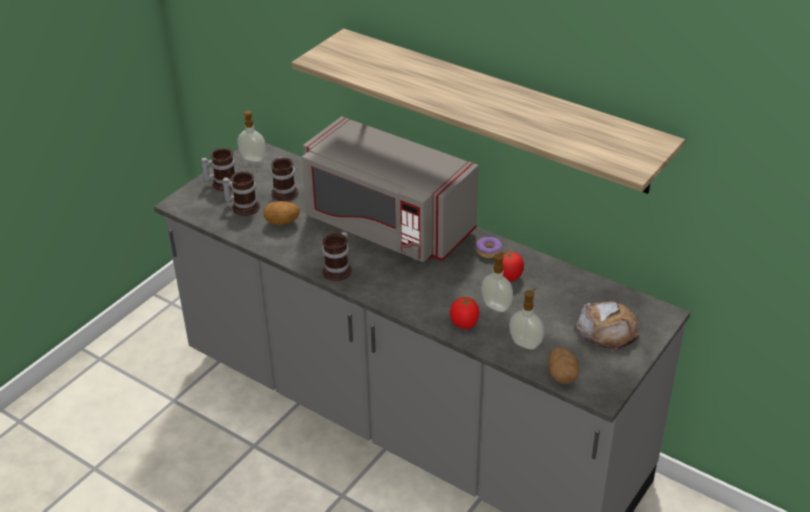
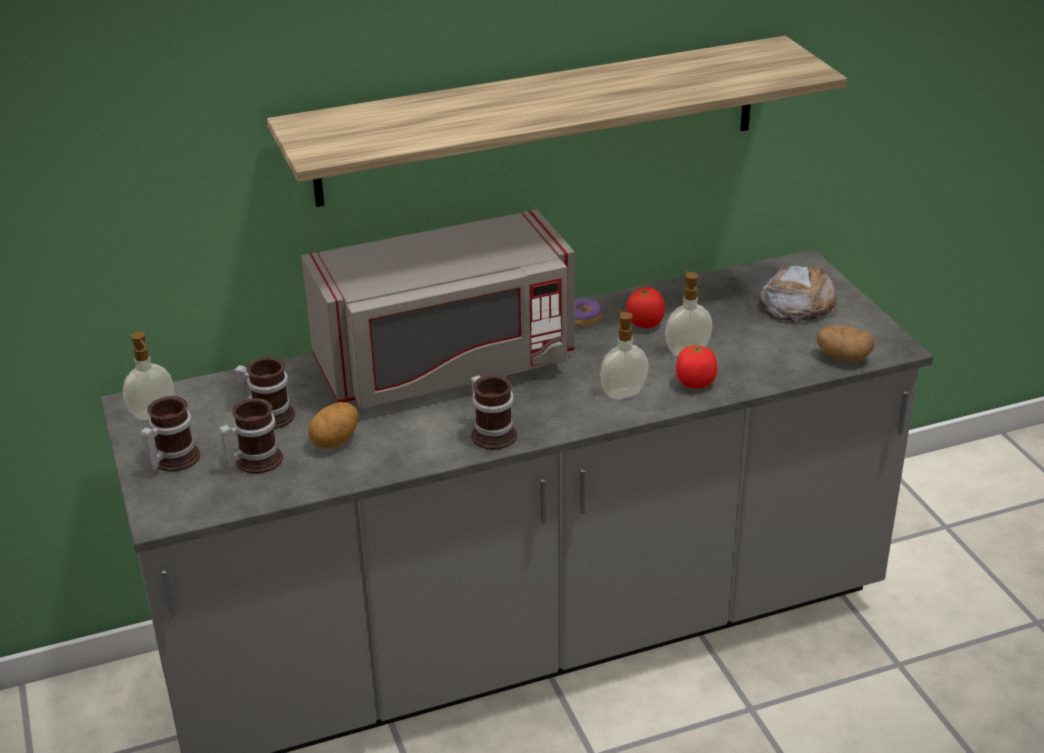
camera: 55 degrees left, 5 degrees down
soap dispenser [509,288,544,350] -> soap dispenser moved to [600,310,649,399]

